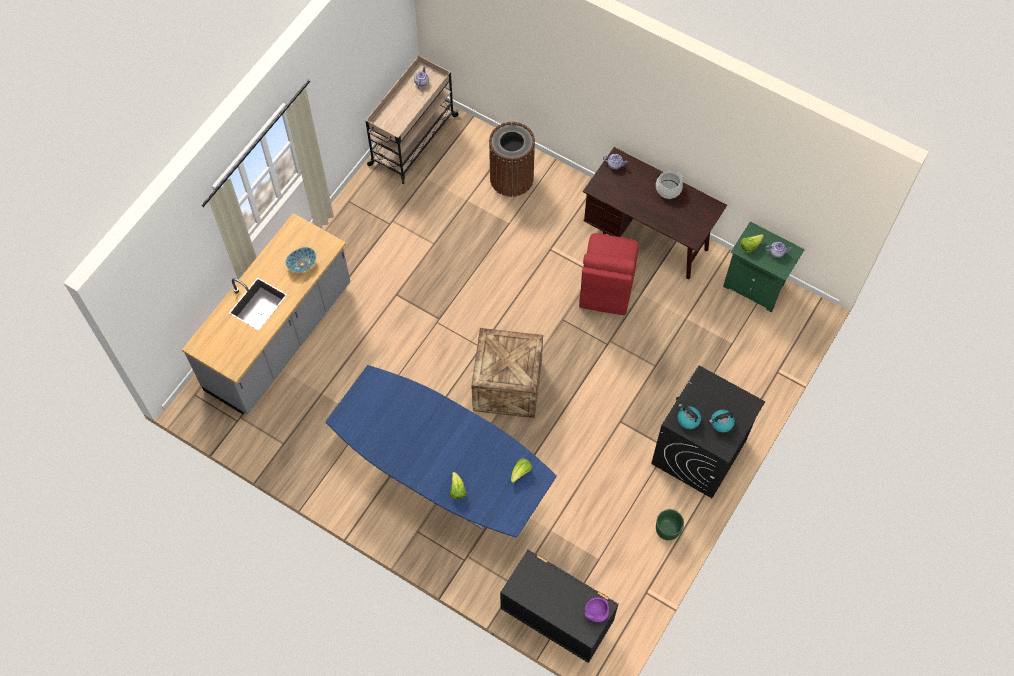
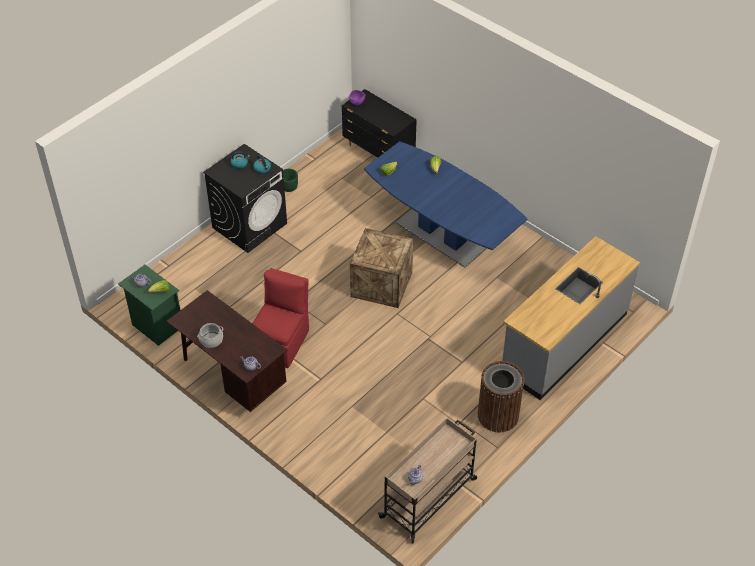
camera: 170 degrees left, 15 degrees down
bowl [285,247,316,272] -> none
brown trash can [489,122,535,197] -> brown trash can moved to [478,361,525,432]

